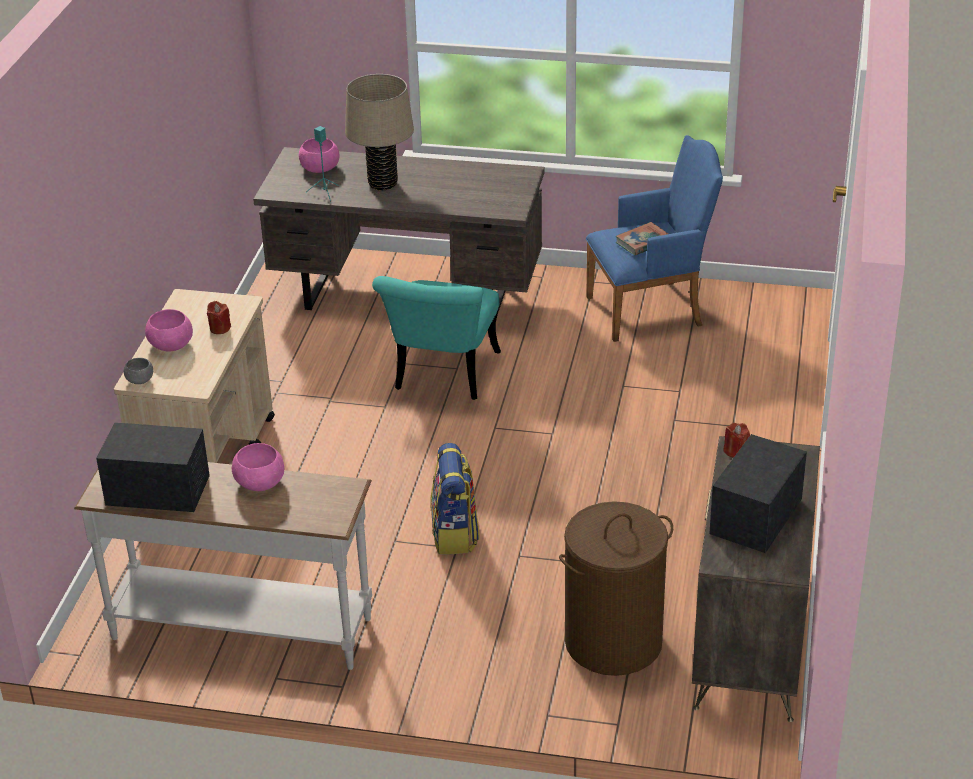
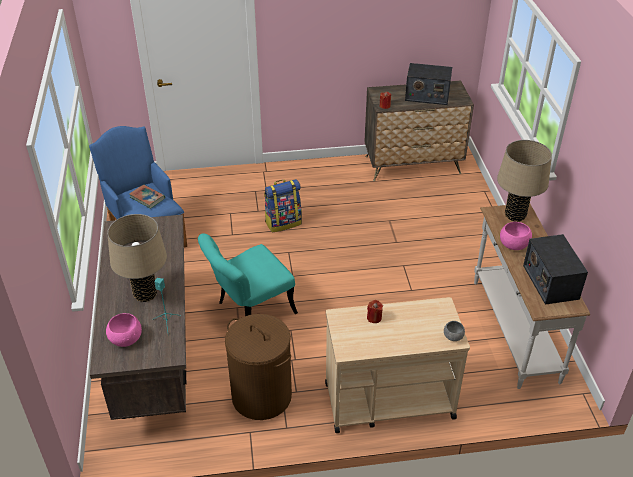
camera: 110 degrees left, 5 degrees up
pink bowl [145,309,193,352] -> none
turquoise chair [372,276,501,400] -> turquoise chair turned 150 degrees clockwise [198,233,298,316]
backpack [430,443,480,555] -> backpack moved to [264,179,302,233]
brown laundry basket [559,501,673,676] -> brown laundry basket moved to [225,314,292,420]
none -> beige table lamp [497,140,552,222]

